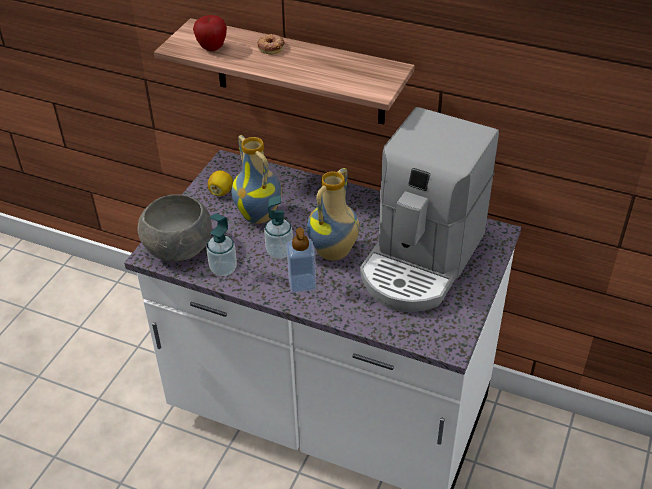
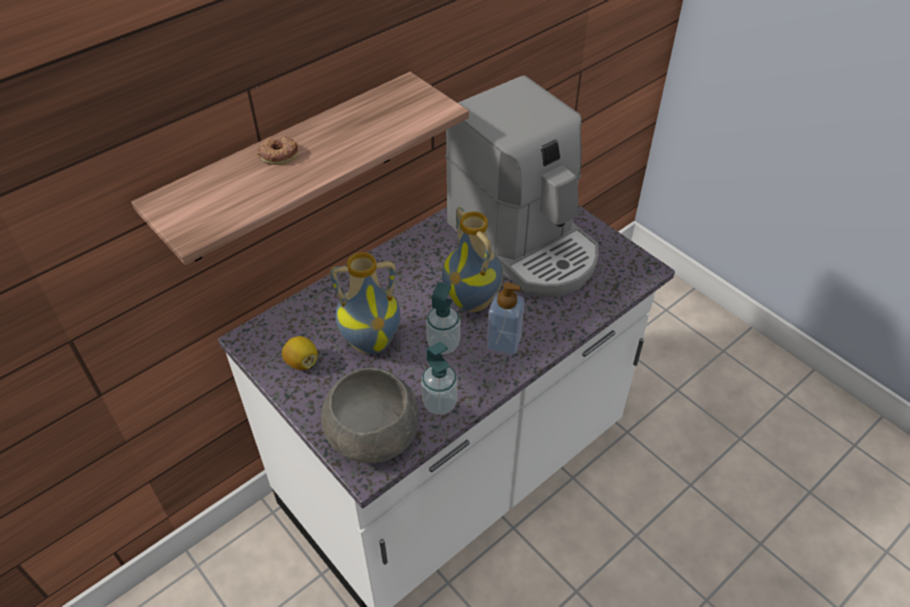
camera: 65 degrees left, 5 degrees up
apple [193,15,227,51] -> none

